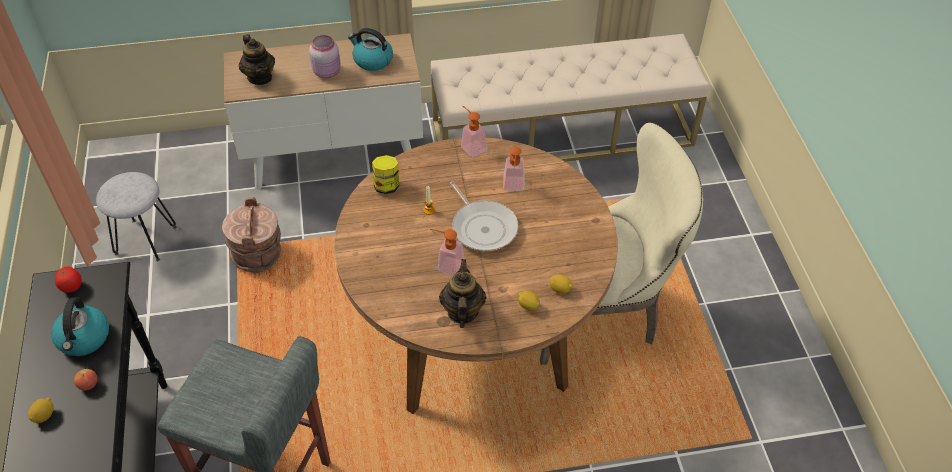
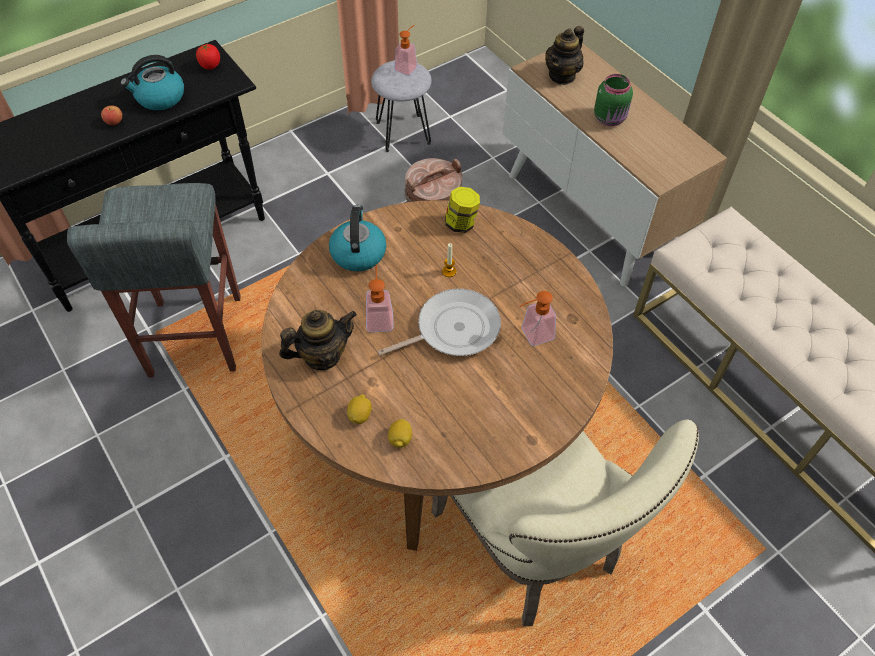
camera: 65 degrees right, 5 degrees up
lemon [28,397,54,423] -> none
pink jar [309,35,341,78] -> green jar [594,74,633,126]
kettle [348,28,393,71] -> kettle moved to [329,205,386,272]
frying pan [450,181,518,251] -> frying pan turned 150 degrees counterclockwise [378,289,501,356]
soap dispenser [461,106,487,158] -> soap dispenser moved to [394,25,417,75]

